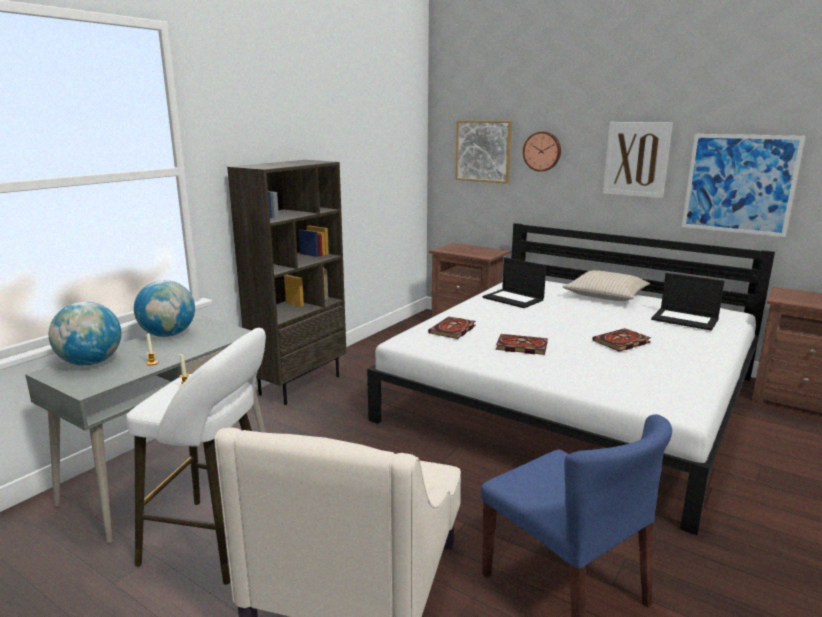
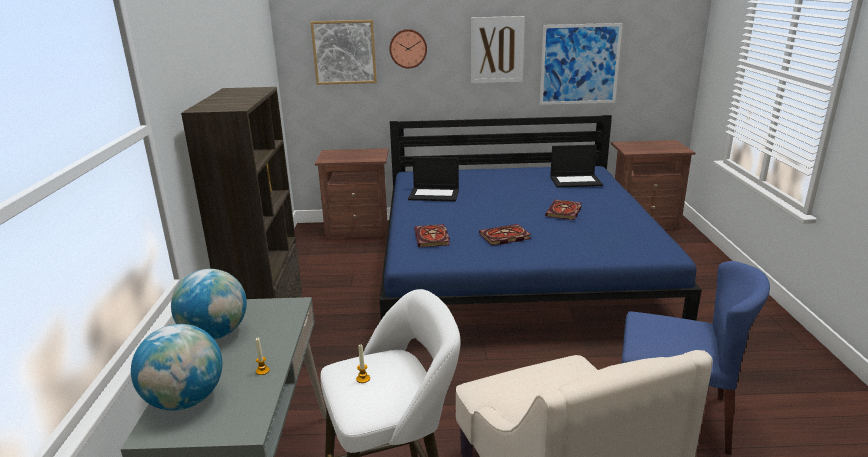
camera: 35 degrees left, 5 degrees up
white bed [367,223,775,535] -> blue bed [380,115,702,321]
beige pillow [562,270,650,301] -> none

